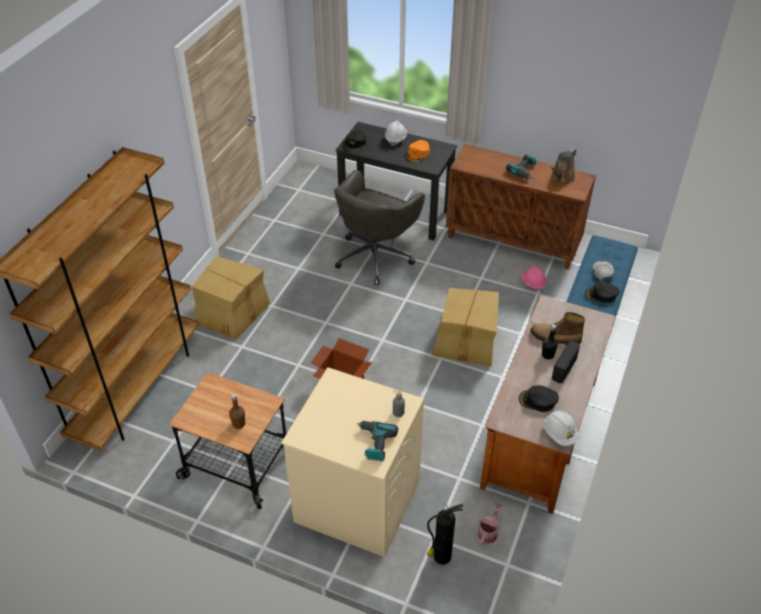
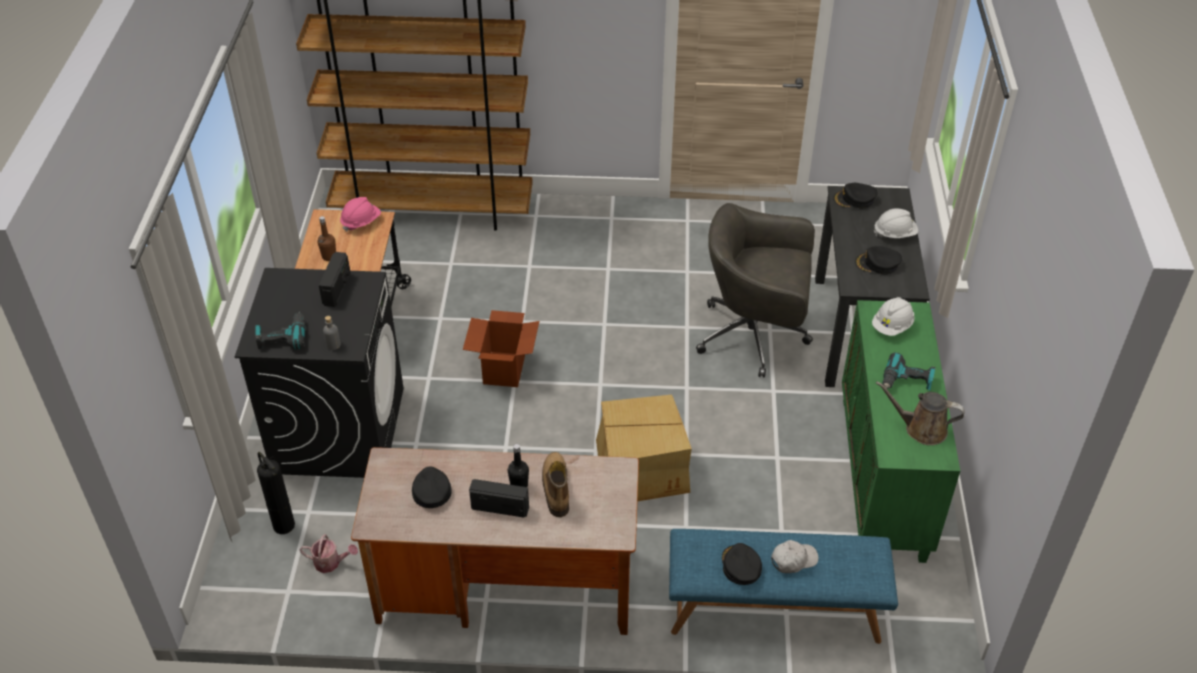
camera: 70 degrees right, 0 degrees up
cardboard box [192,256,270,340] -> none
beige washing machine [281,367,424,557] -> black washing machine [235,268,404,478]
orange cap [407,140,430,162] -> black cap [855,246,902,275]
brown cabinet [446,144,596,269] -> green cabinet [842,300,960,563]
pink hard hat [521,266,547,292] -> pink hard hat moved to [340,197,381,232]
white hard hat [544,410,579,446] -> white hard hat moved to [872,297,914,336]
none -> radio [319,252,351,307]

